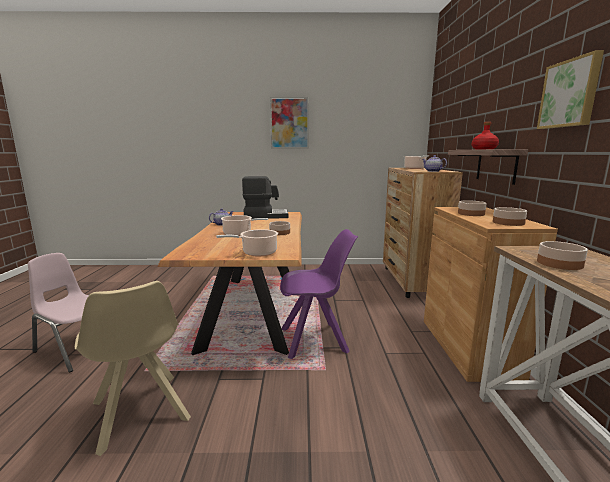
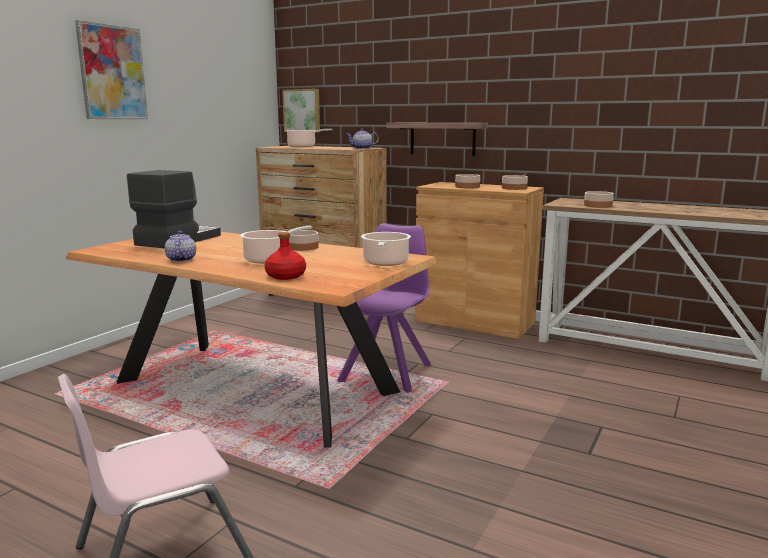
camera: 60 degrees left, 0 degrees up
beige chair [75,281,191,456] -> none
red bottle [472,122,499,149] -> red bottle moved to [265,232,306,280]
picture [537,50,604,129] -> picture moved to [282,89,320,132]

